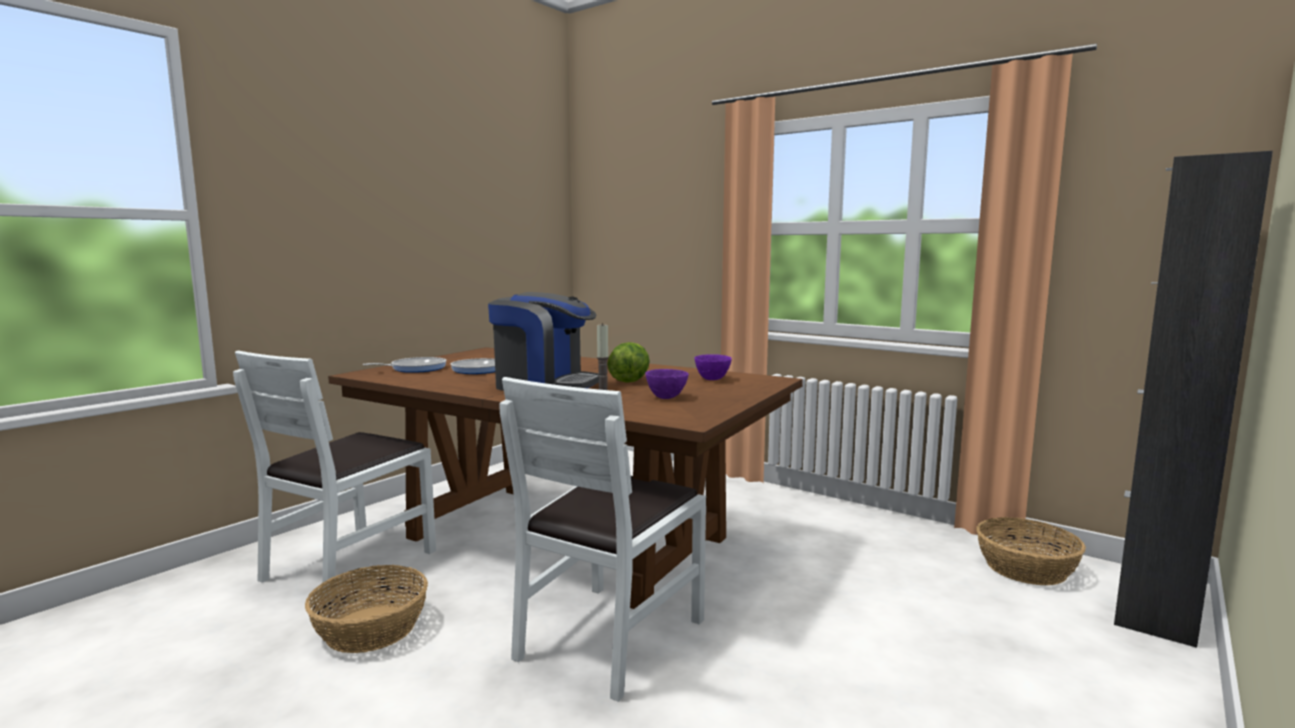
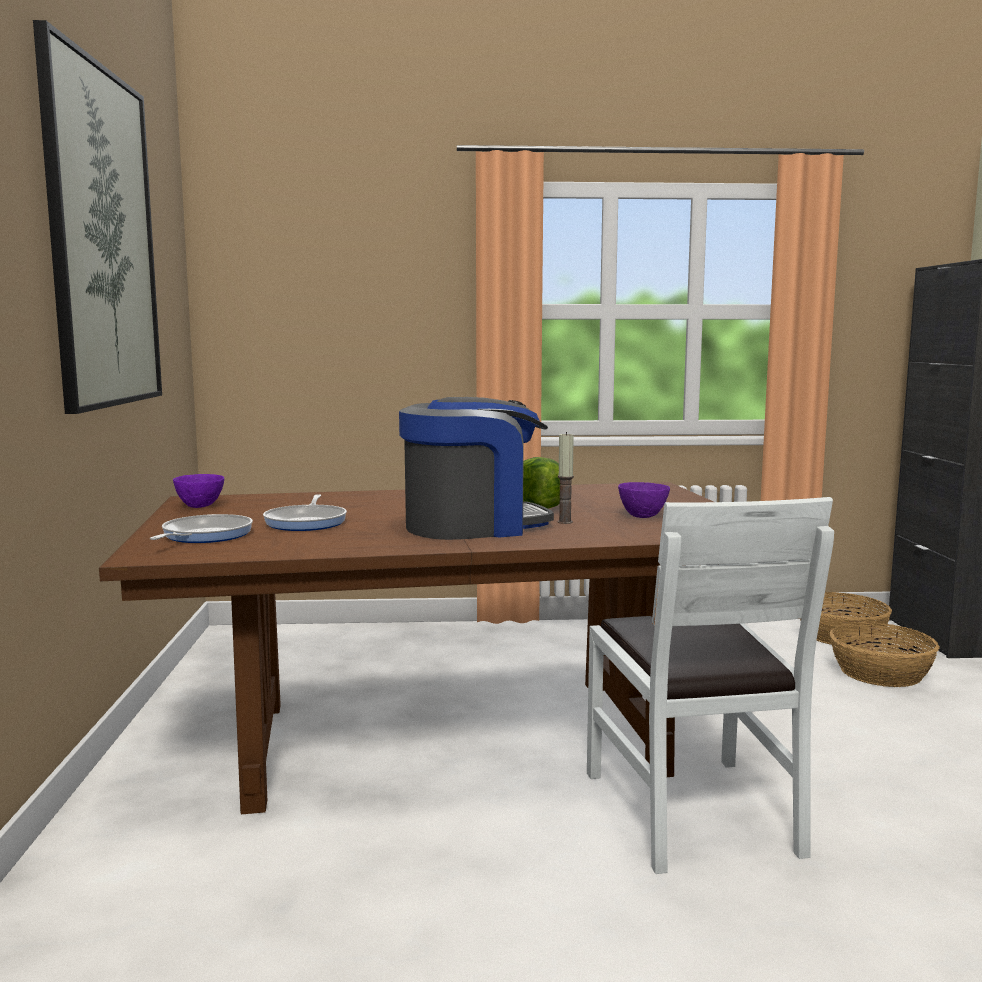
camera: 40 degrees left, 0 degrees up
white chair [233,350,436,605] -> none
basket [305,565,428,653] -> basket moved to [830,622,939,687]
purple bowl [695,354,732,380] -> purple bowl moved to [173,474,224,508]
none -> picture [33,20,162,414]

